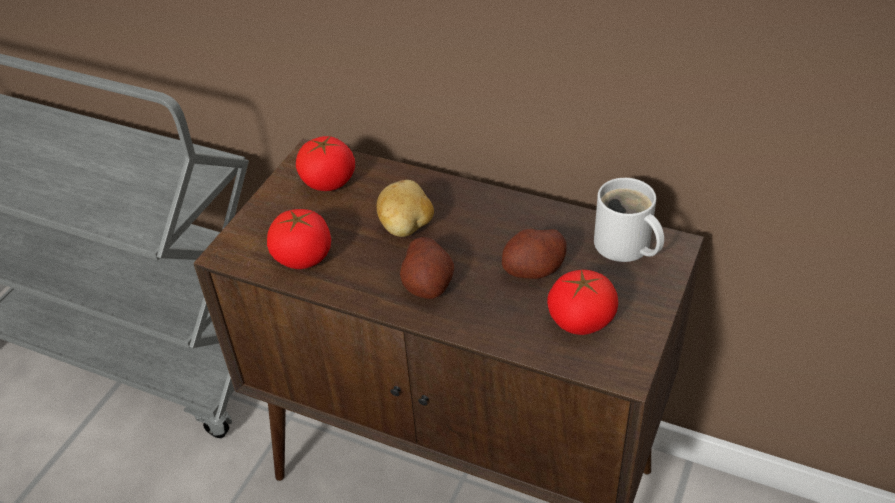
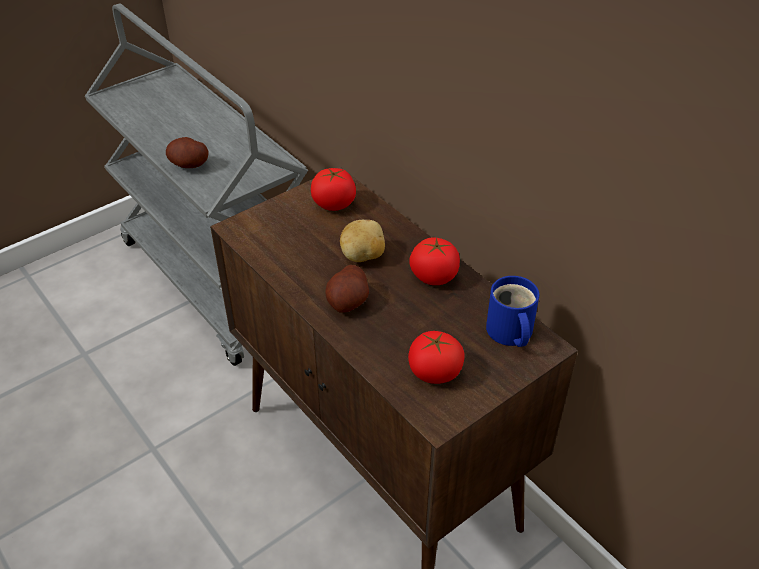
camera: 25 degrees right, 0 degrees up
tomato [267,209,331,269] -> tomato moved to [409,237,460,285]
potato [502,229,567,279] -> potato moved to [166,137,209,168]
white mug [594,178,664,262] -> blue mug [486,276,539,347]

